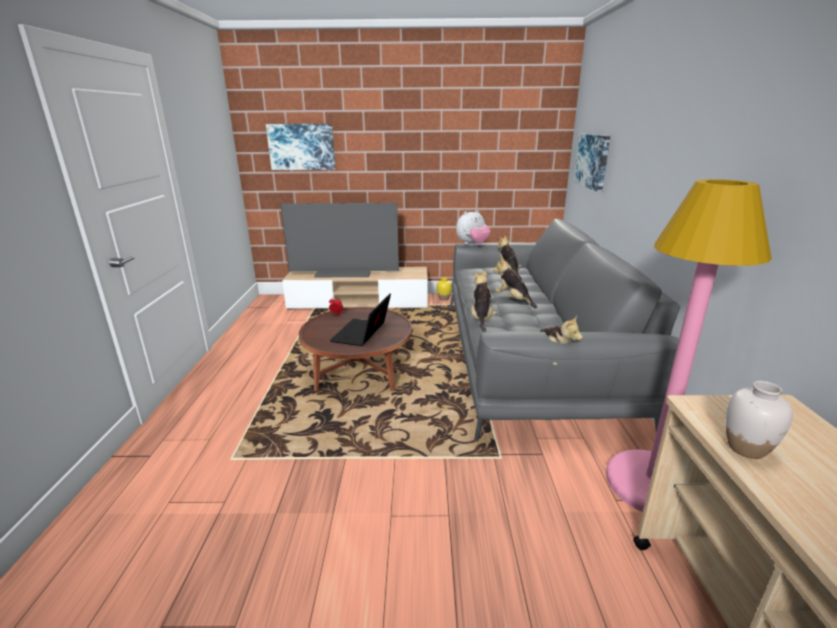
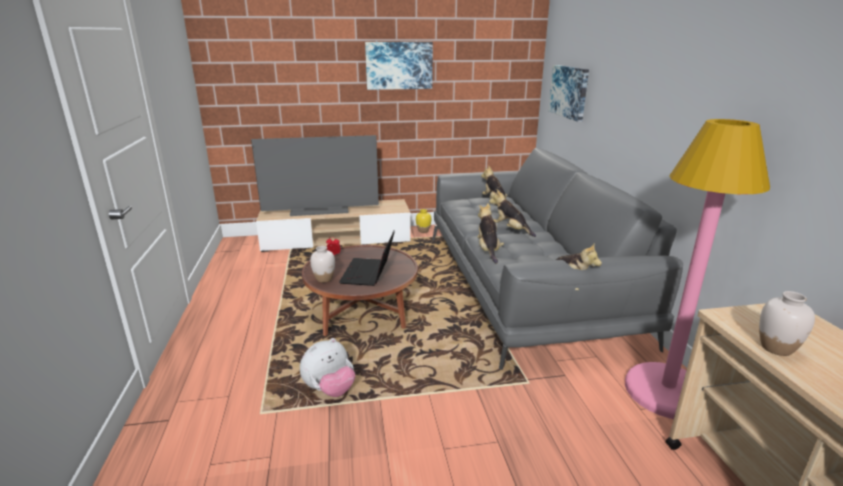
camera: 10 degrees left, 0 degrees up
picture [266,124,336,170] -> picture moved to [365,42,433,90]
plush toy [456,210,491,245] -> plush toy moved to [300,338,355,397]
none -> white vase [310,246,335,283]

